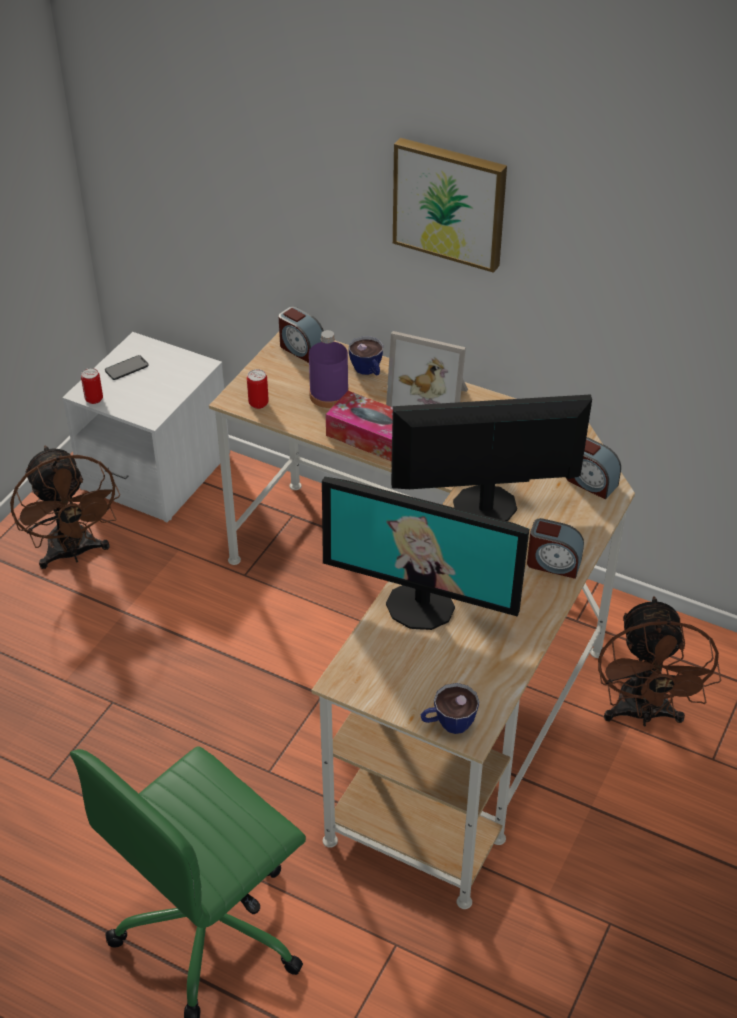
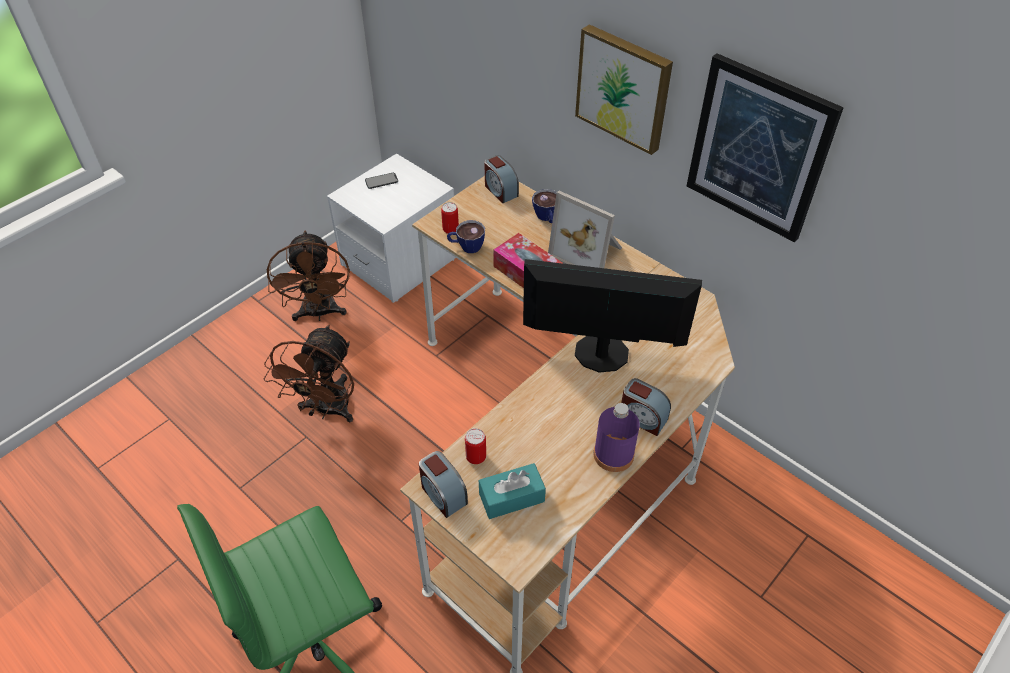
camera: 15 degrees right, 5 degrees up
can [81,368,103,404] -> can moved to [465,428,486,464]
purple bottle [309,330,349,408] -> purple bottle moved to [594,403,640,472]
monitor [322,477,529,630] -> none
cup [421,683,479,734] -> cup moved to [447,220,485,253]
alarm clock [566,437,621,499] -> alarm clock moved to [419,451,468,518]
brown fan [598,596,721,727] -> brown fan moved to [264,325,354,422]
none -> turquoise tissue box [479,463,546,519]
none -> picture [687,53,844,242]

